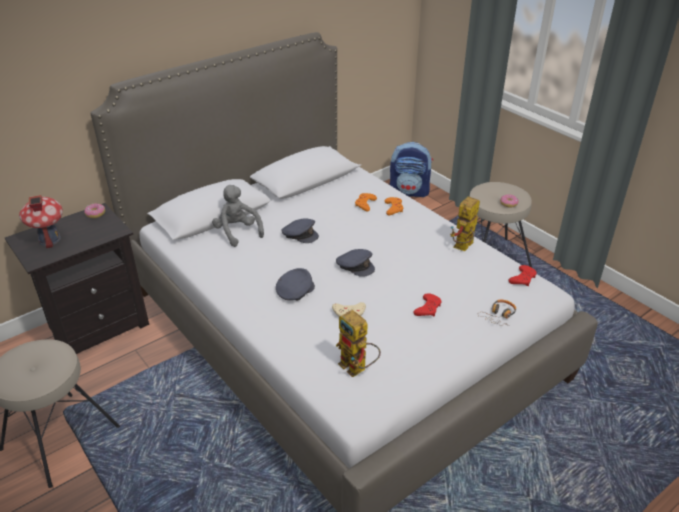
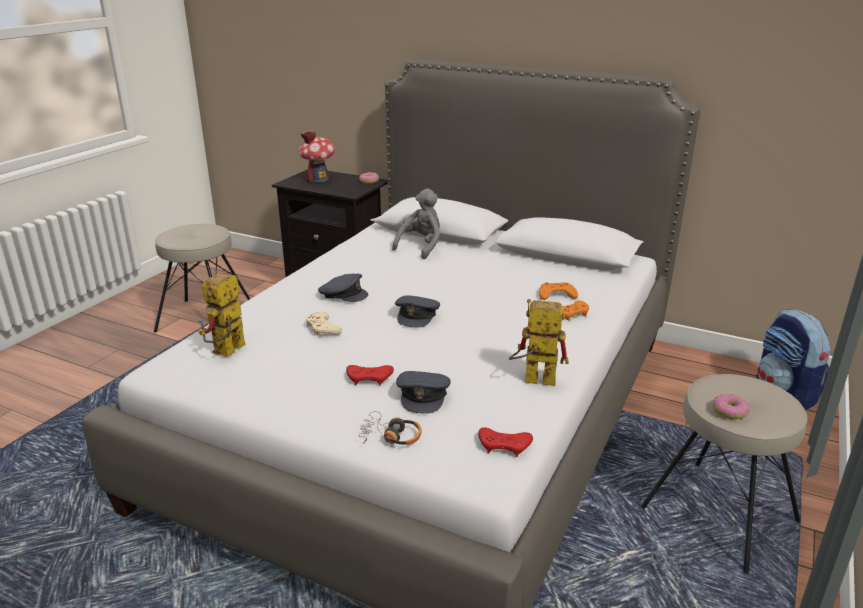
camera: 65 degrees right, 10 degrees down
grey cap [281,218,319,243] -> grey cap moved to [396,371,450,414]

